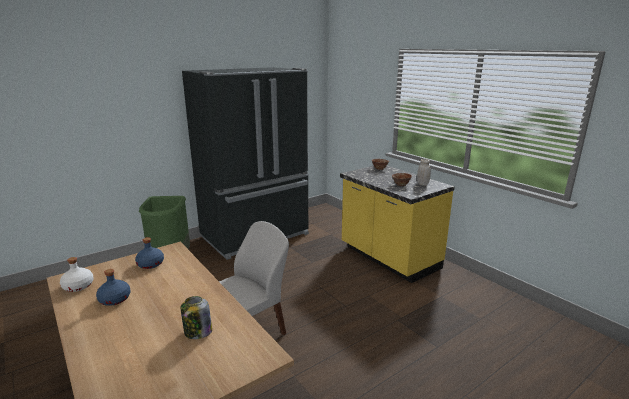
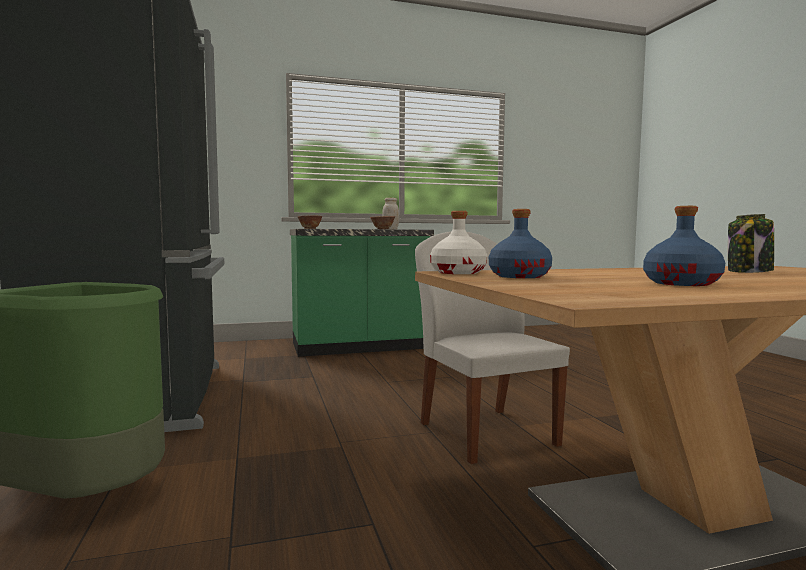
camera: 70 degrees left, 15 degrees down
white bottle [60,257,94,292] -> white bottle moved to [430,211,487,274]
yellow counter [340,166,455,283] -> green counter [290,229,434,357]

